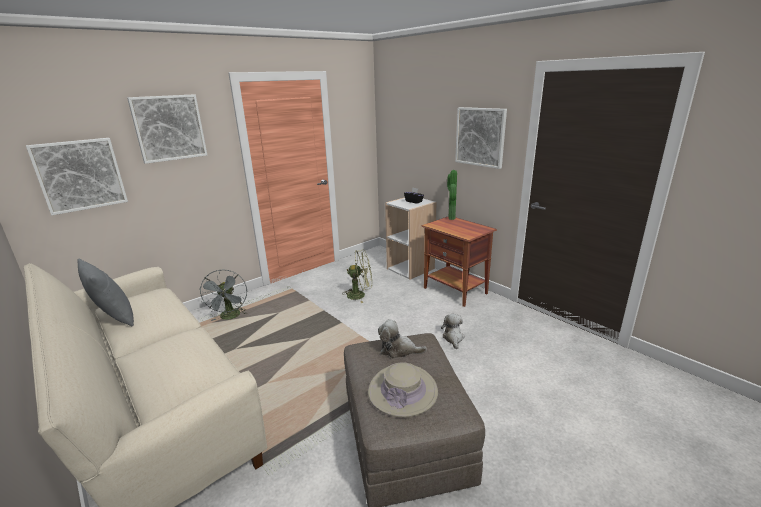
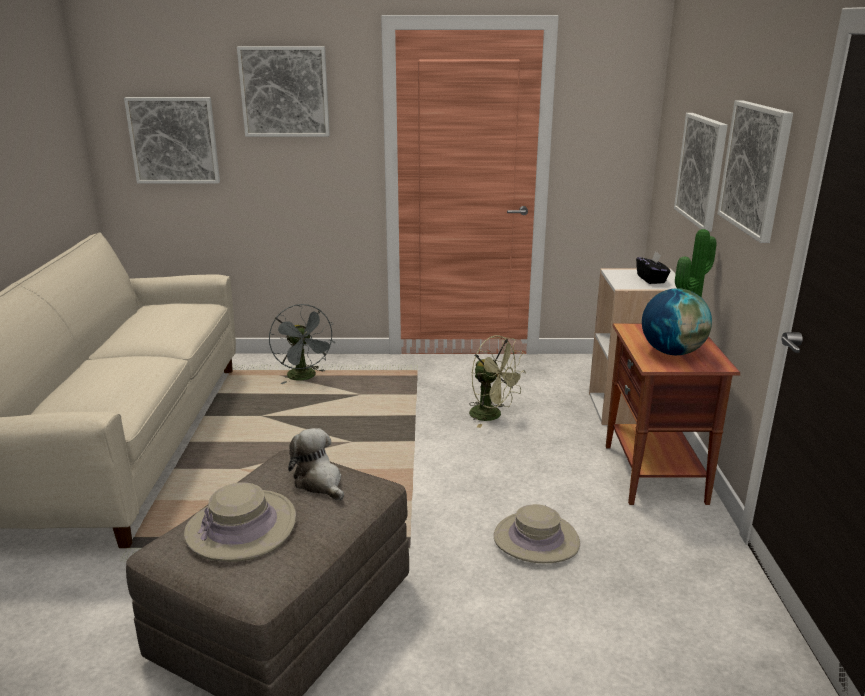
camera: 40 degrees right, 0 degrees up
grey pillow [77,259,134,326] -> none
grey fan [199,269,247,321] -> grey fan turned 60 degrees counterclockwise [269,304,335,384]
plush toy [441,314,465,349] -> beige hat [494,504,580,563]
none -> globe [642,288,712,355]
none -> picture [674,113,728,232]

